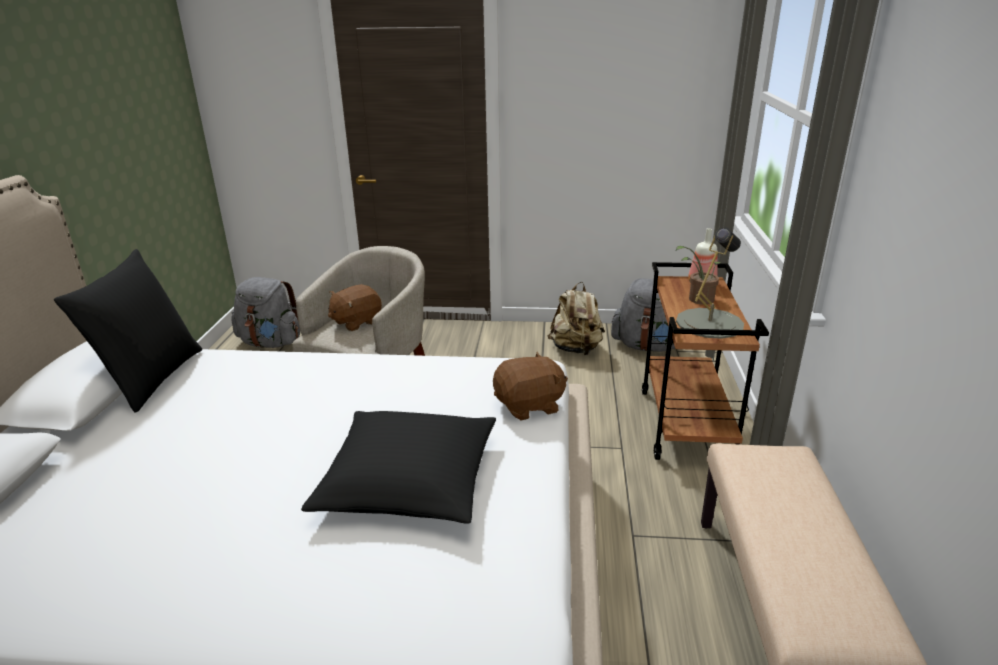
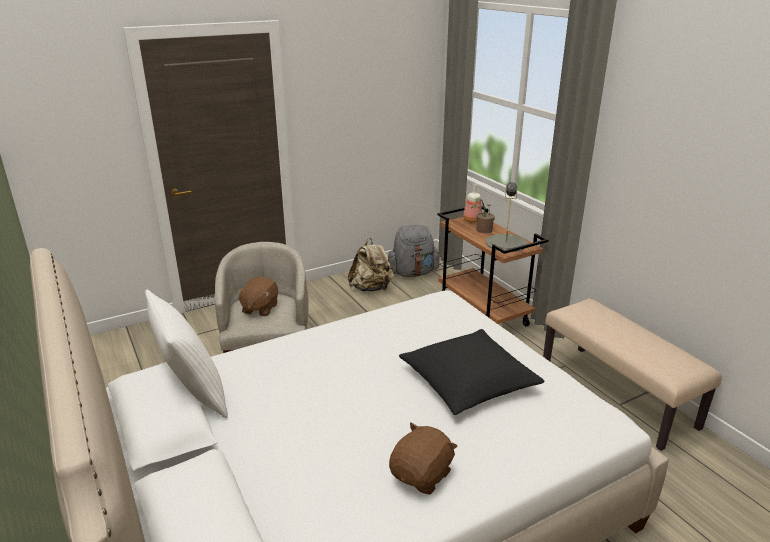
camera: 35 degrees left, 0 degrees up
black pillow [54,249,202,413] -> white pillow [145,290,228,418]
grey backpack [231,277,300,348] -> none
brown plush toy [493,351,568,421] -> brown plush toy moved to [389,423,458,494]

